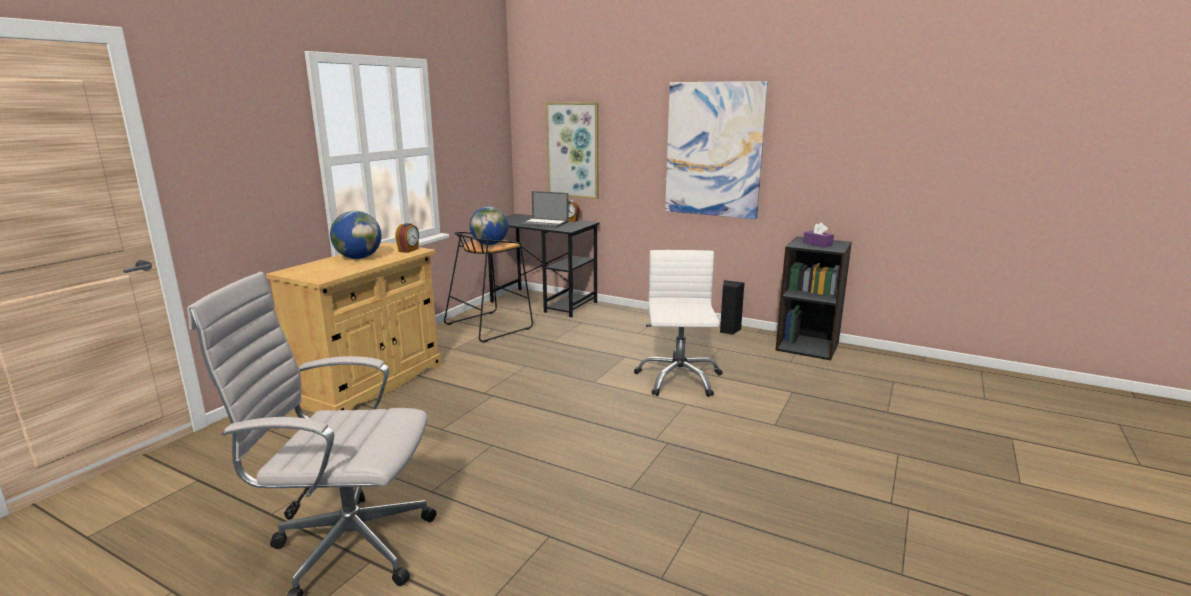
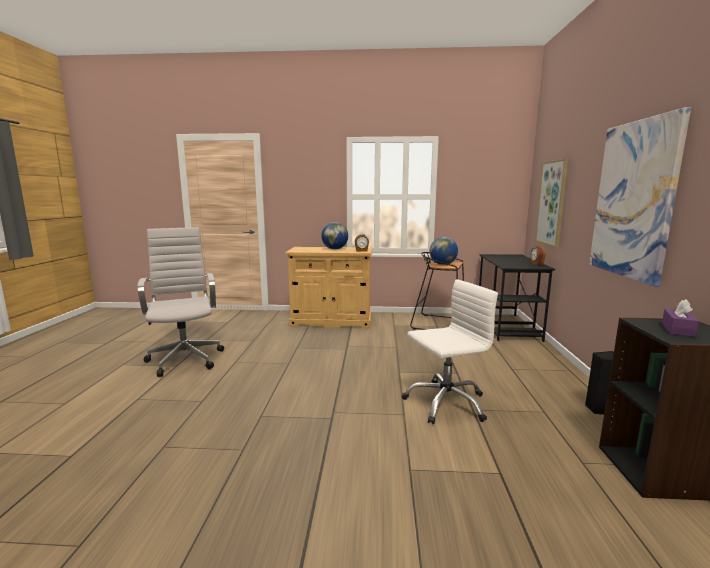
camera: 65 degrees right, 5 degrees down
laptop [519,191,569,228] -> none

